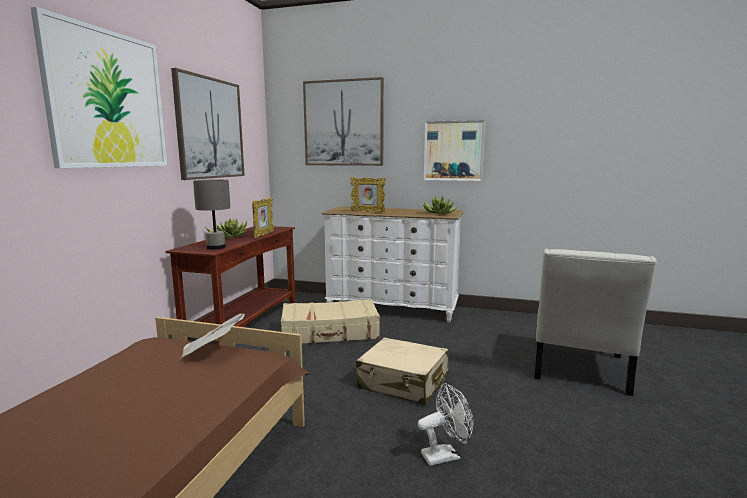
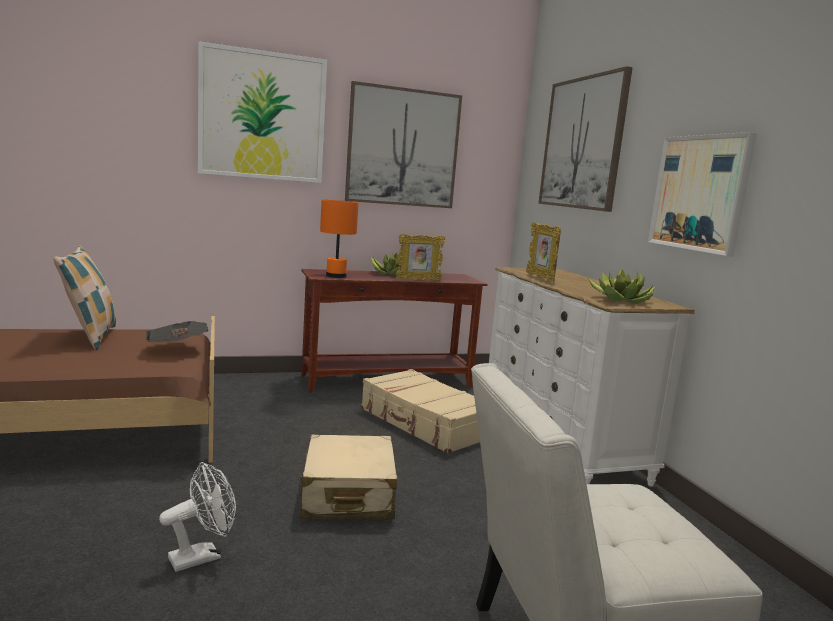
camera: 55 degrees right, 0 degrees up
grey table lamp [193,180,230,249] -> orange table lamp [320,200,358,278]
white fan [418,383,474,466] -> white fan turned 75 degrees counterclockwise [159,462,236,572]
none -> pillow [53,245,116,350]

